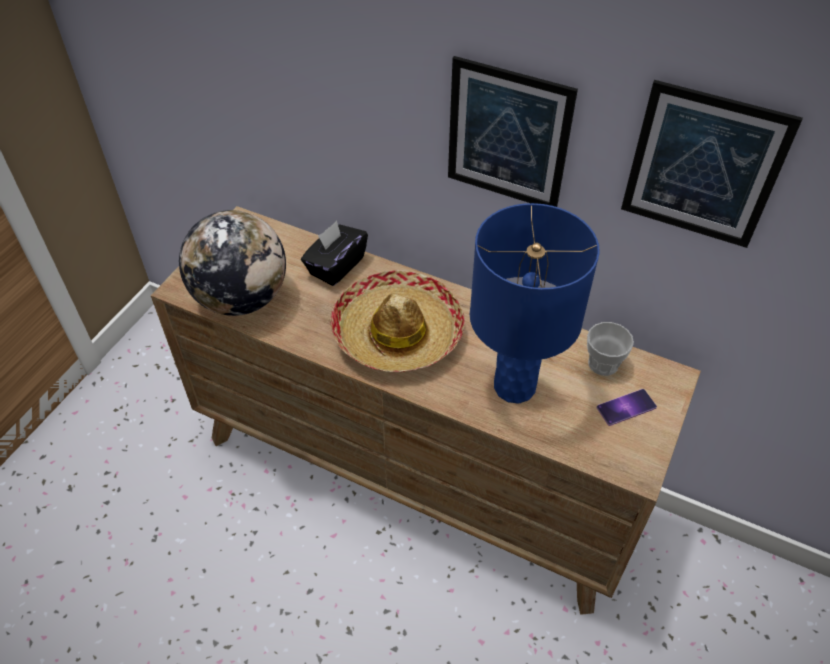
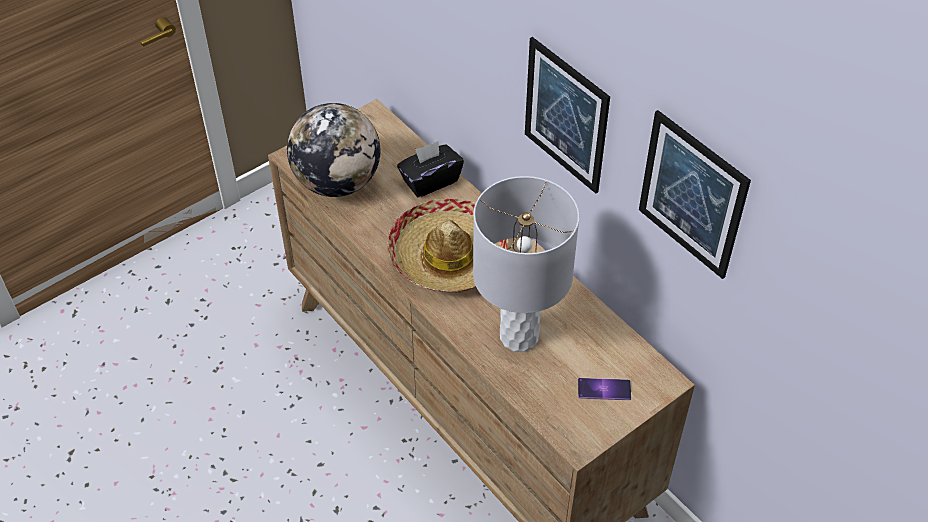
camera: 25 degrees right, 0 degrees up
blue table lamp [470,203,600,404] -> grey table lamp [473,176,579,352]
cup [587,322,634,376] -> none

